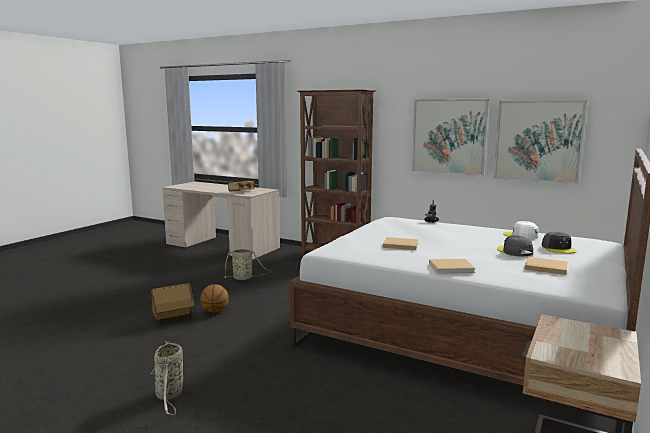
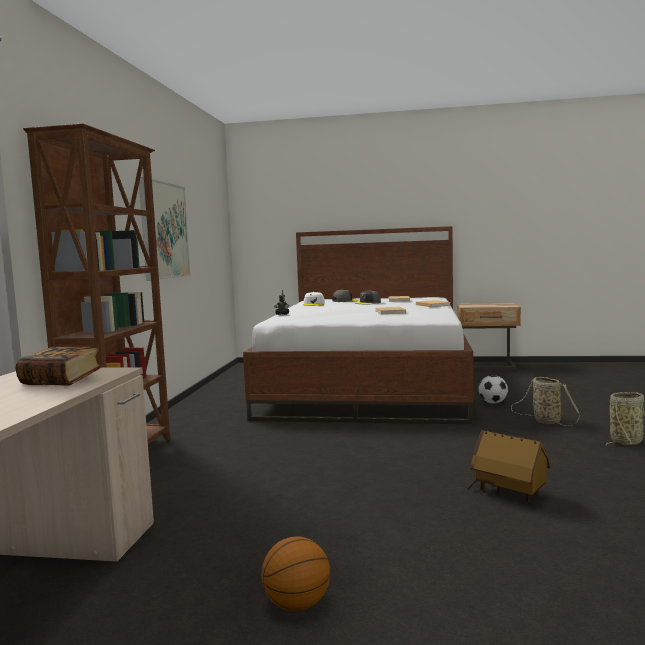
camera: 110 degrees left, 5 degrees down
basketball [200,284,229,313] -> basketball moved to [261,536,330,611]
basket [222,249,272,280] -> basket moved to [511,377,580,426]
picture [494,100,588,184] -> none
none -> football [479,375,508,404]

